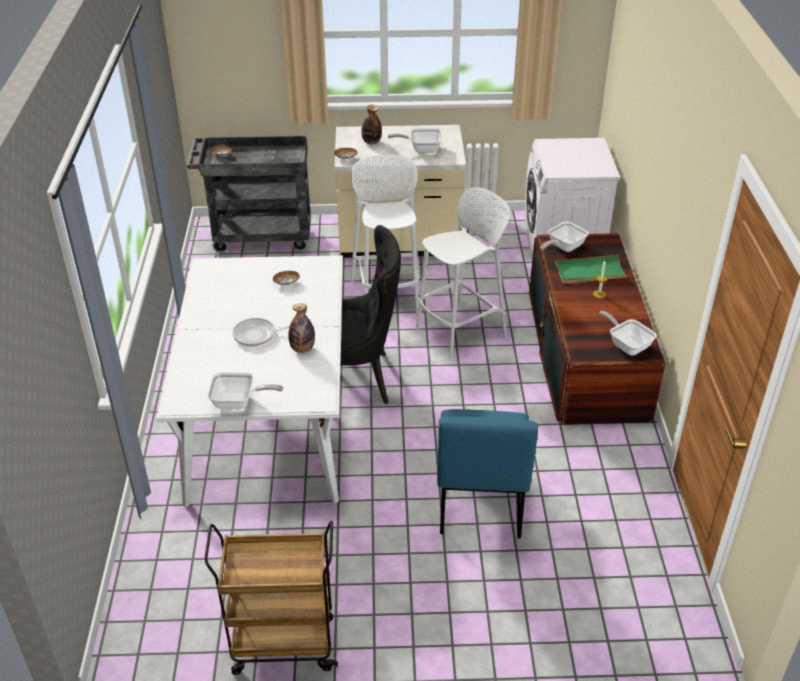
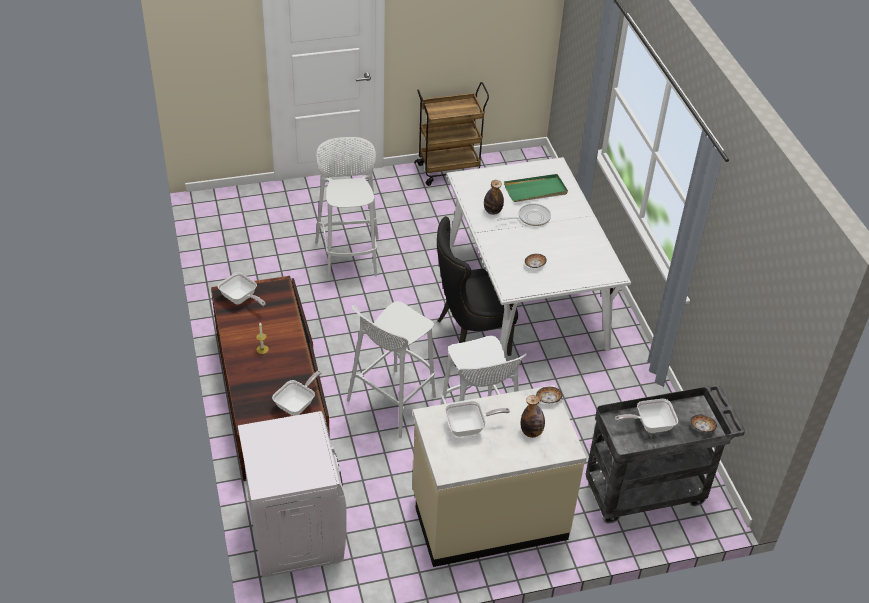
camera: 165 degrees right, 5 degrees up
frying pan [207,372,283,410] -> frying pan moved to [615,399,678,433]
blue chair [437,409,538,538] -> white stool [315,137,379,280]
green tray [555,255,629,284] -> green tray moved to [504,174,568,202]

